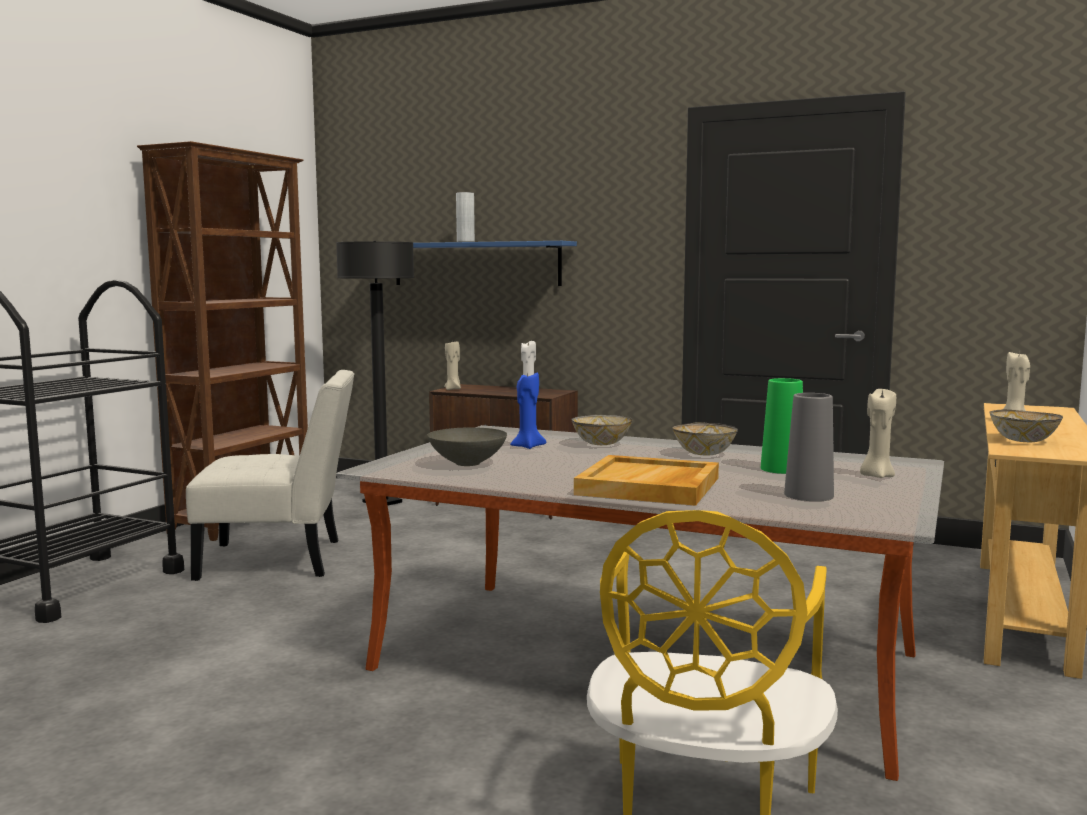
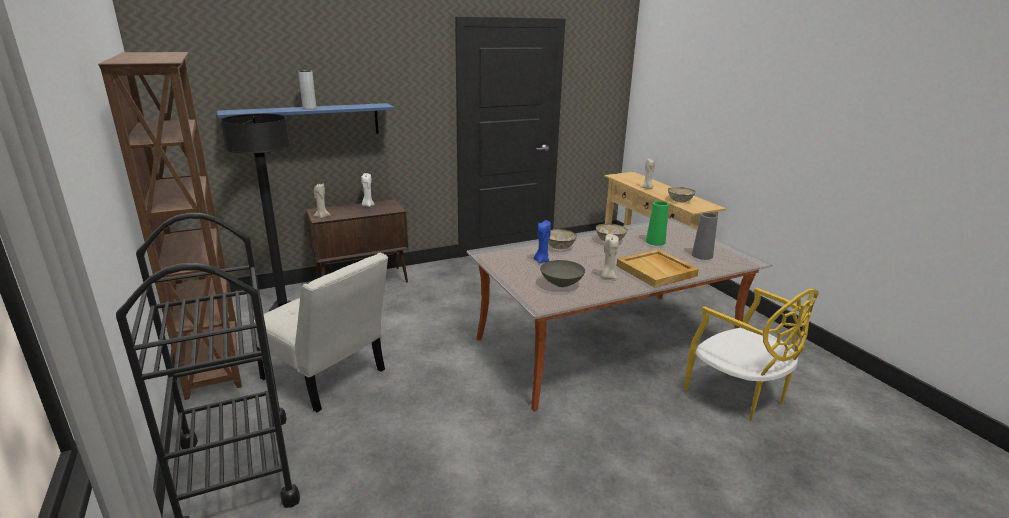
camera: 50 degrees left, 15 degrees up
white chair [186,370,354,581] -> white chair turned 90 degrees clockwise [250,253,388,412]
beige candle [860,389,896,478] -> beige candle moved to [601,234,619,279]

